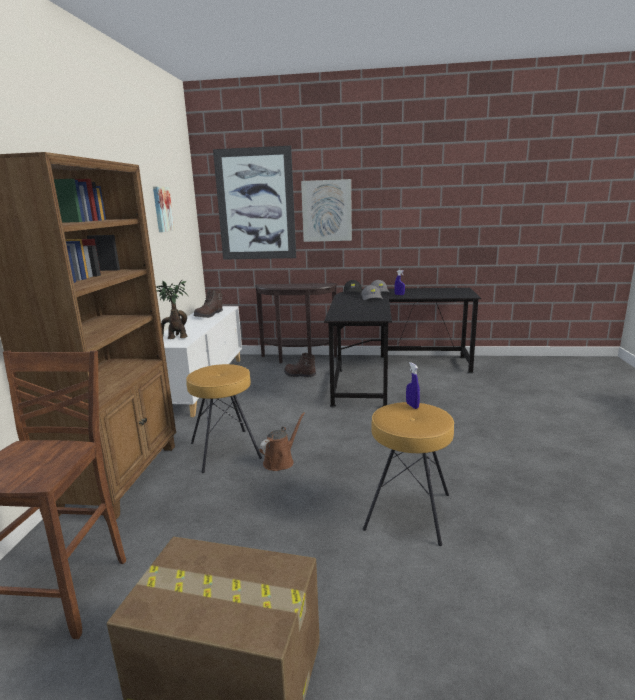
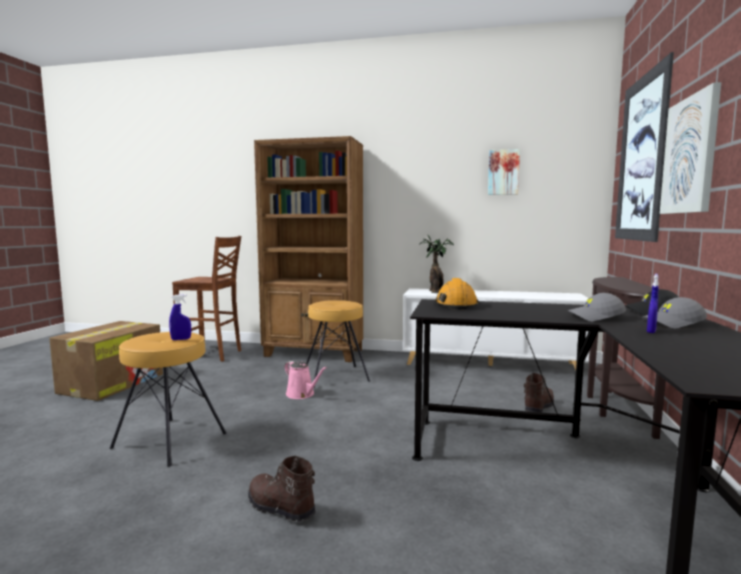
camera: 95 degrees right, 10 degrees down
brown boot [193,290,223,318] -> brown boot moved to [248,456,316,522]
brown watering can [259,412,305,471] -> pink watering can [285,361,327,399]
none -> orange hard hat [435,278,478,309]

